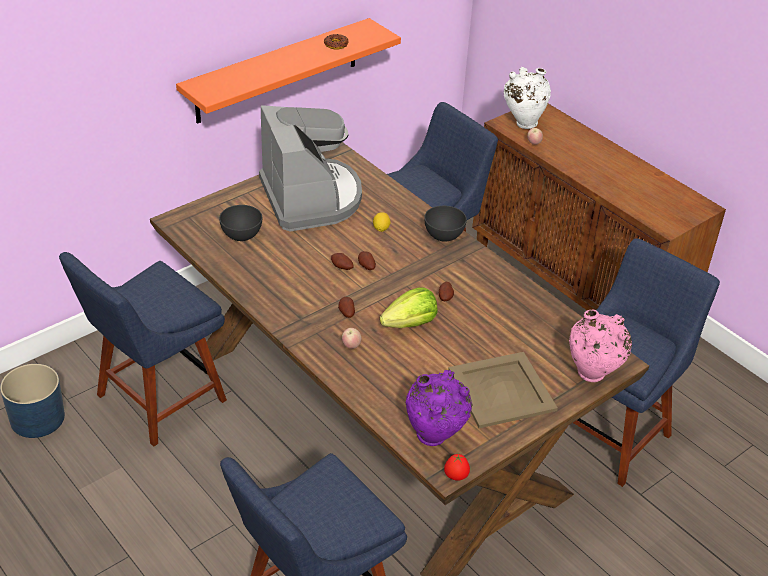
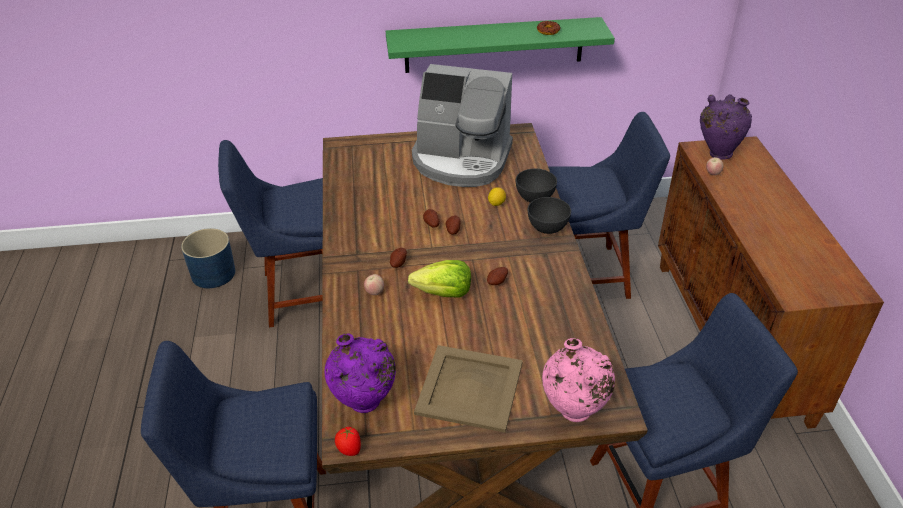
camera: 35 degrees right, 0 degrees up
orange shelf [176,18,401,124] -> green shelf [386,17,615,73]
grey bowl [219,205,262,241] -> grey bowl moved to [516,169,557,202]
coffee machine [259,105,362,232] -> coffee machine turned 90 degrees clockwise [412,64,513,187]
white vase [504,67,551,129] -> purple vase [700,94,752,160]

